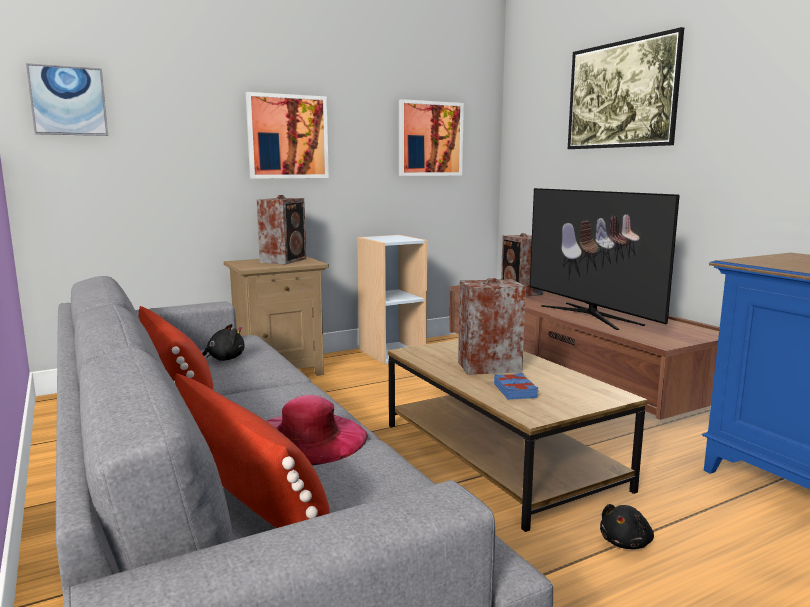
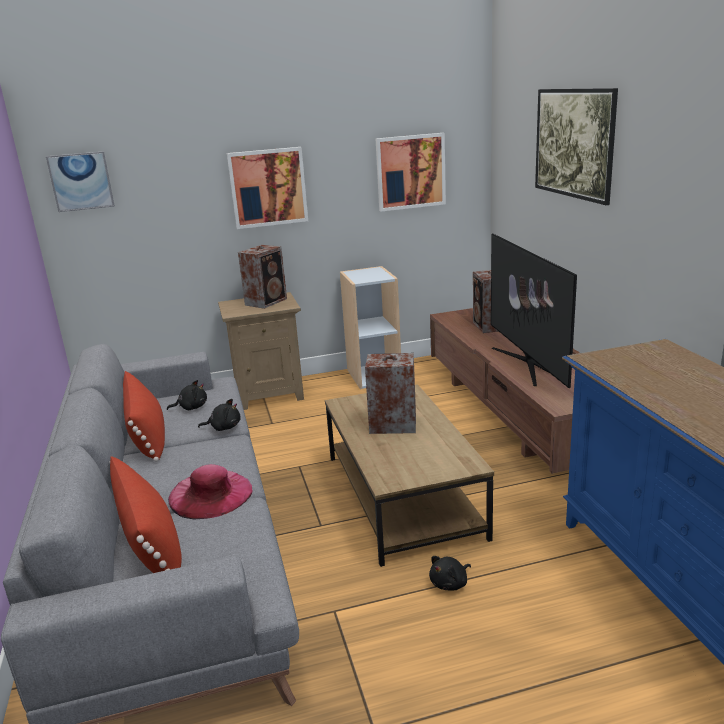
camera: 15 degrees right, 10 degrees up
blue book [494,373,538,400] -> none
none -> black plush toy [198,399,241,431]

